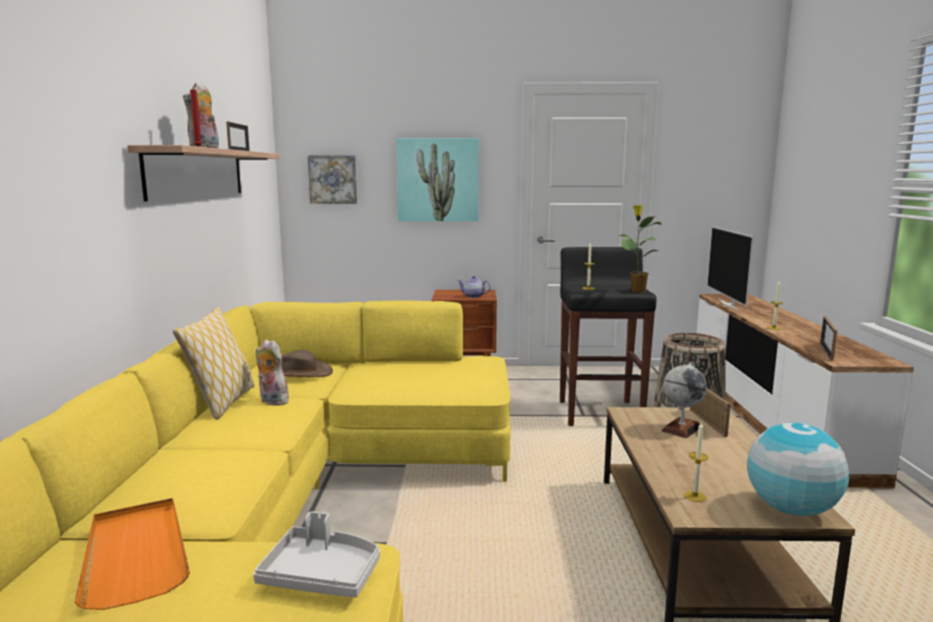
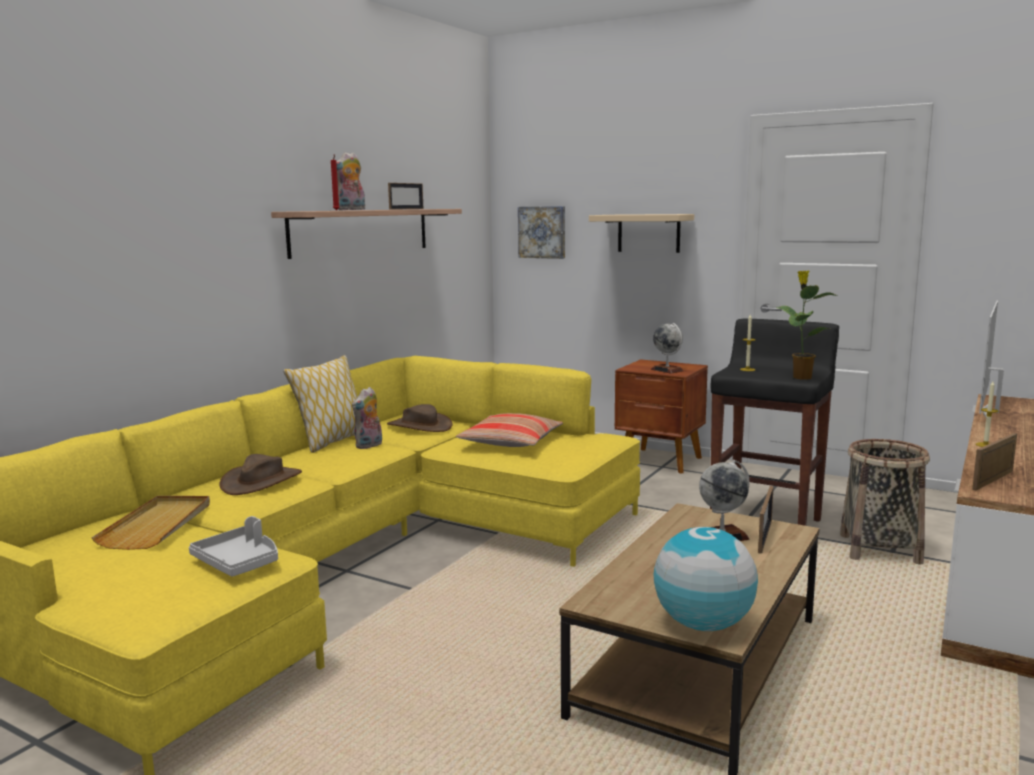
camera: 30 degrees right, 0 degrees up
orange tray [75,498,190,610] -> beige tray [92,496,210,550]
plush toy [256,339,291,406] -> plush toy turned 120 degrees counterclockwise [352,387,382,449]
picture [396,138,479,221] -> beige shelf [589,214,694,253]
teapot [458,276,491,298] -> globe [651,323,683,374]
candle [684,421,708,502] -> none
none -> brown hat [219,454,302,495]
none -> pillow [456,413,563,447]

